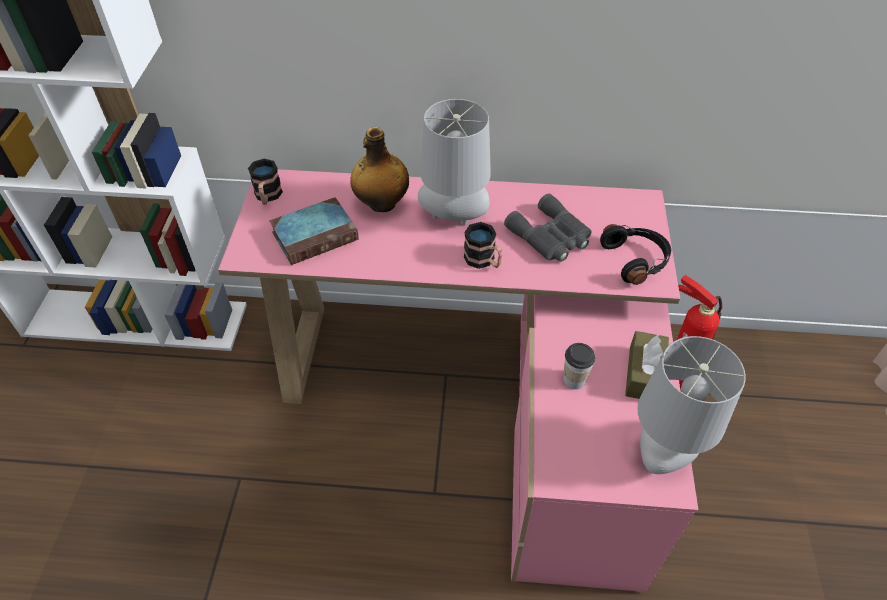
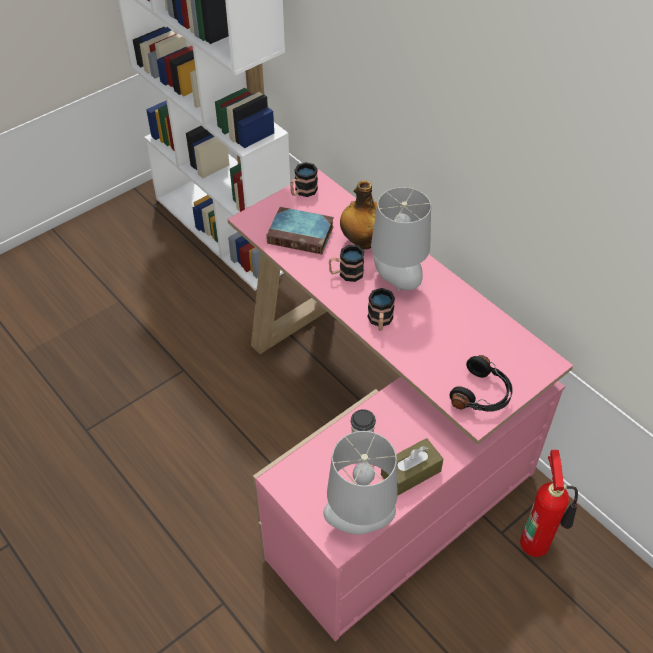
camera: 45 degrees right, 0 degrees up
grey binoculars [504,193,592,262] -> none
none -> mug [329,245,365,282]

